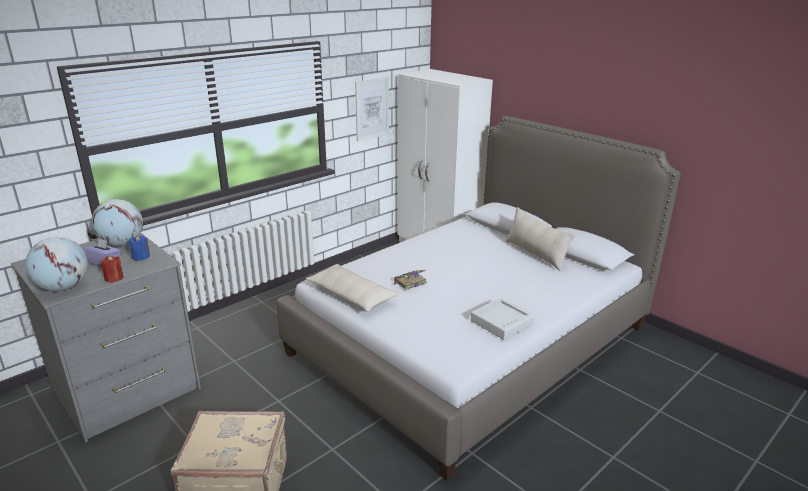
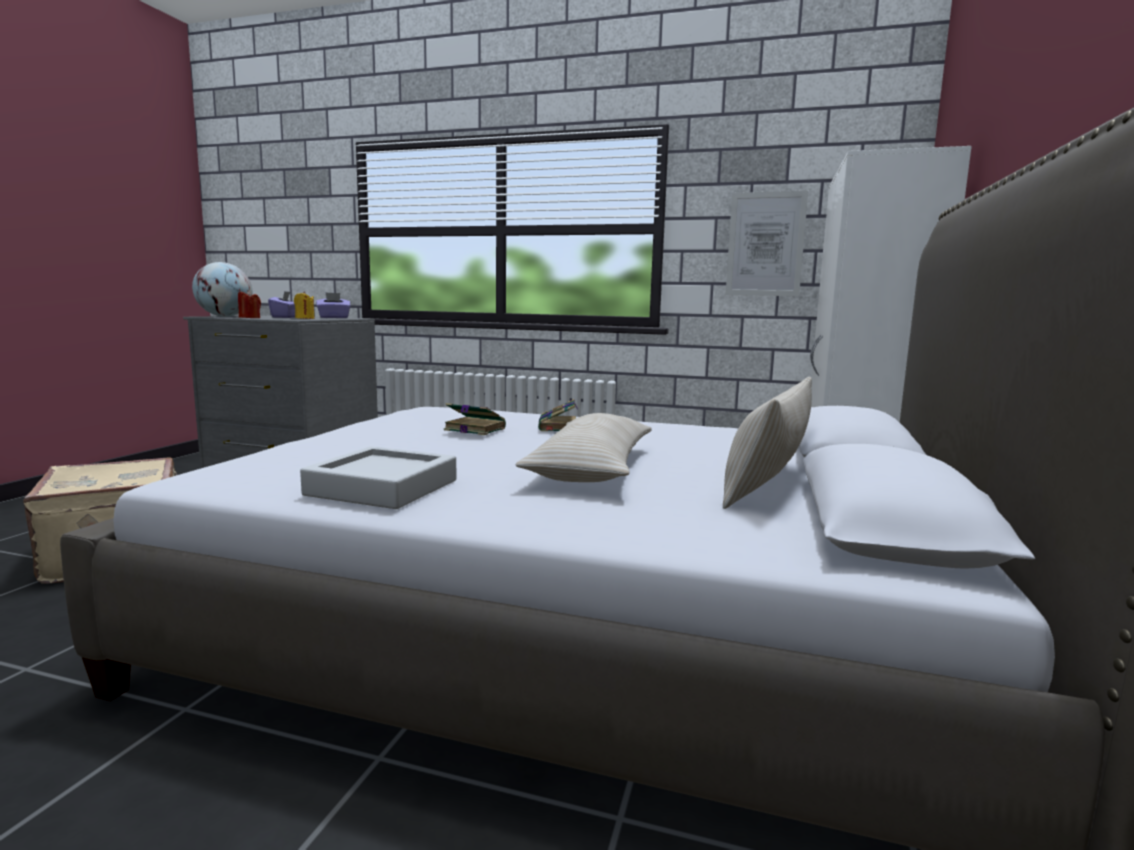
camera: 60 degrees right, 15 degrees down
globe [91,199,143,246] -> purple tissue box [316,292,351,318]
blue candle [129,235,150,260] -> yellow candle [294,291,315,319]
beige pillow [305,264,400,311] -> beige pillow moved to [515,413,652,482]
none -> book [538,399,578,431]

